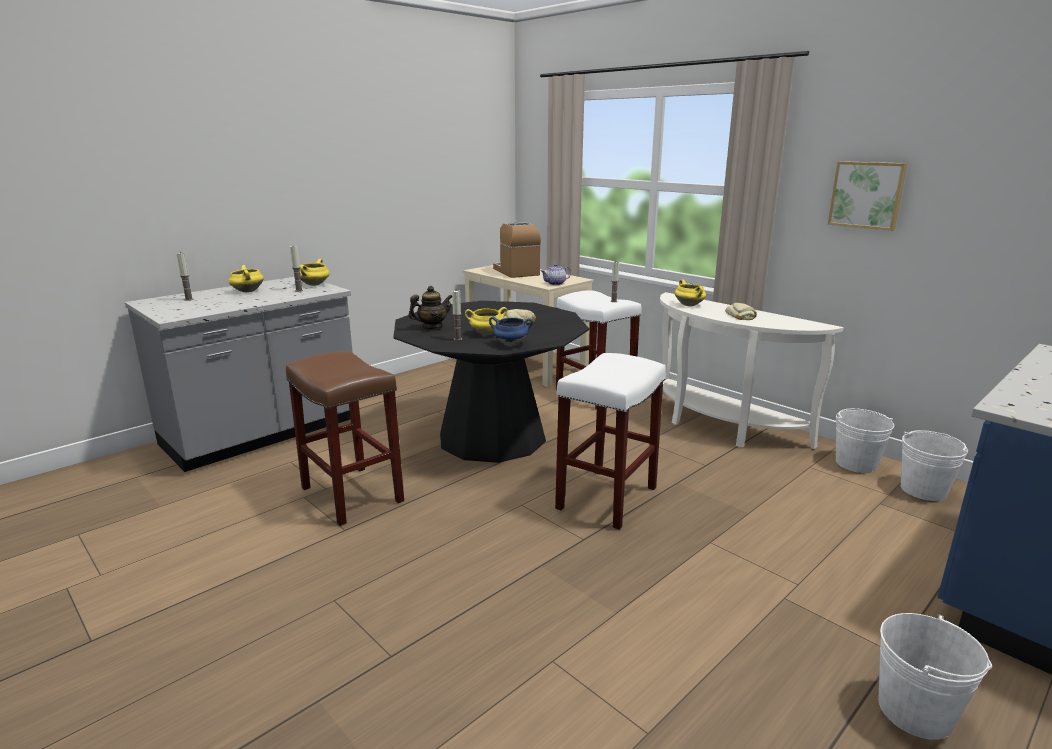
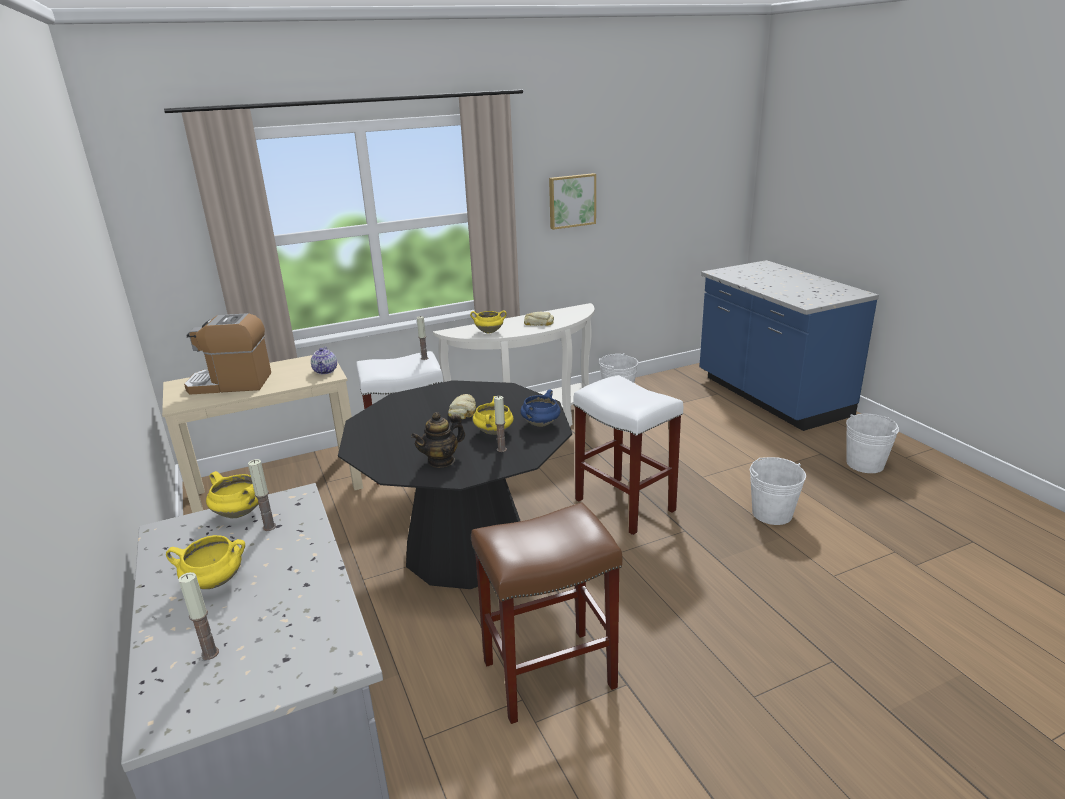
camera: 70 degrees left, 5 degrees up
teapot [409,286,452,329] -> teapot turned 120 degrees counterclockwise [411,412,465,468]
white bucket [901,430,968,501] -> white bucket moved to [750,457,806,525]

